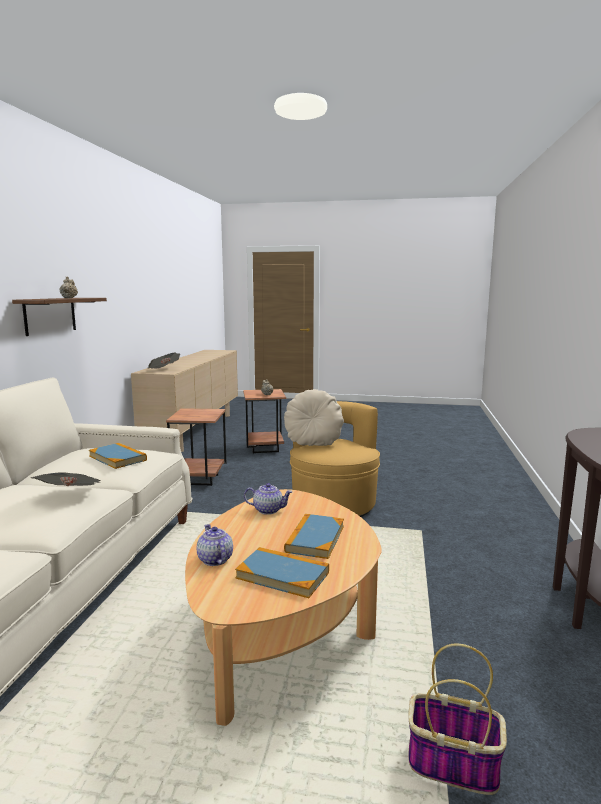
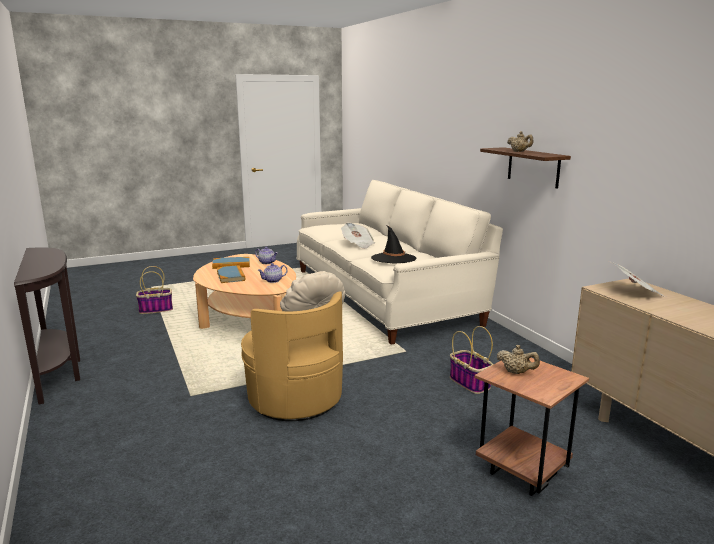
camera: 145 degrees right, 5 degrees up
book [89,443,147,469] -> black hat [371,226,416,263]
brown side table [166,408,226,486] -> basket [450,326,494,394]

